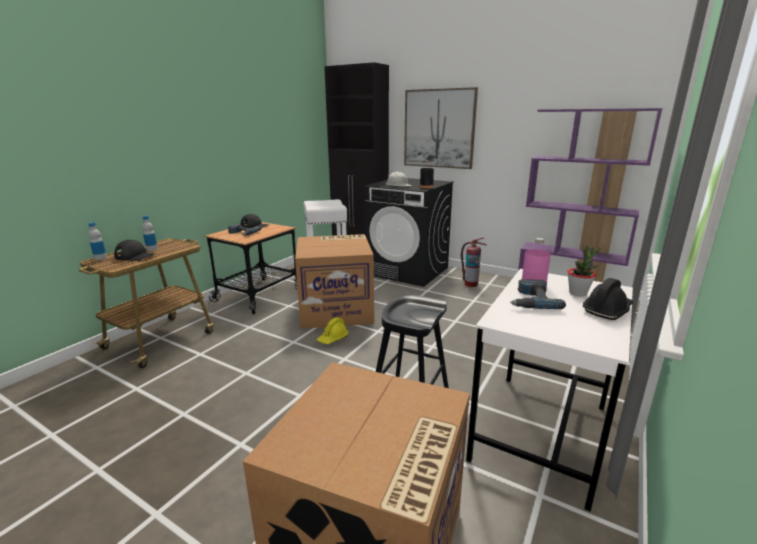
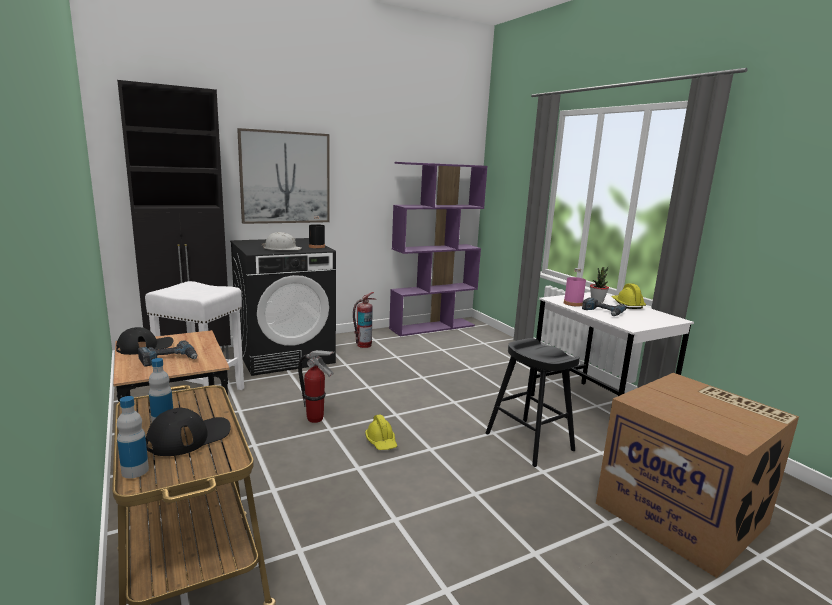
camera: 60 degrees left, 5 degrees down
cardboard box [295,234,374,329] -> fire extinguisher [298,350,335,423]
black hard hat [583,278,633,320] -> yellow hard hat [611,284,646,309]

